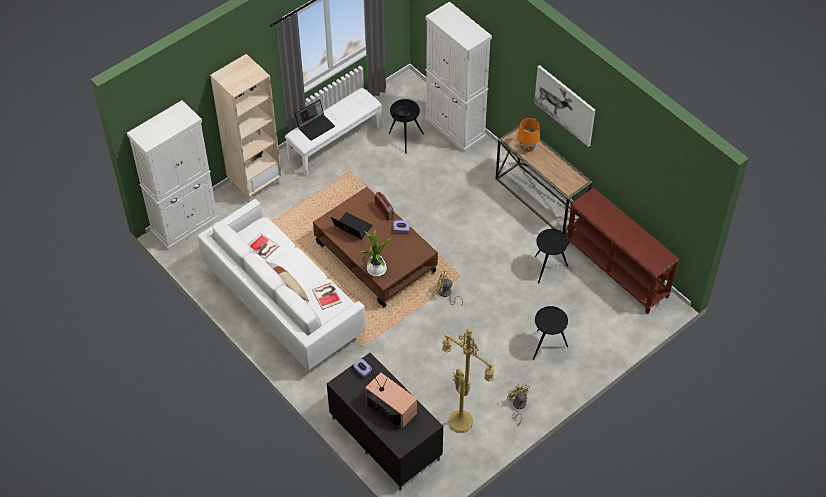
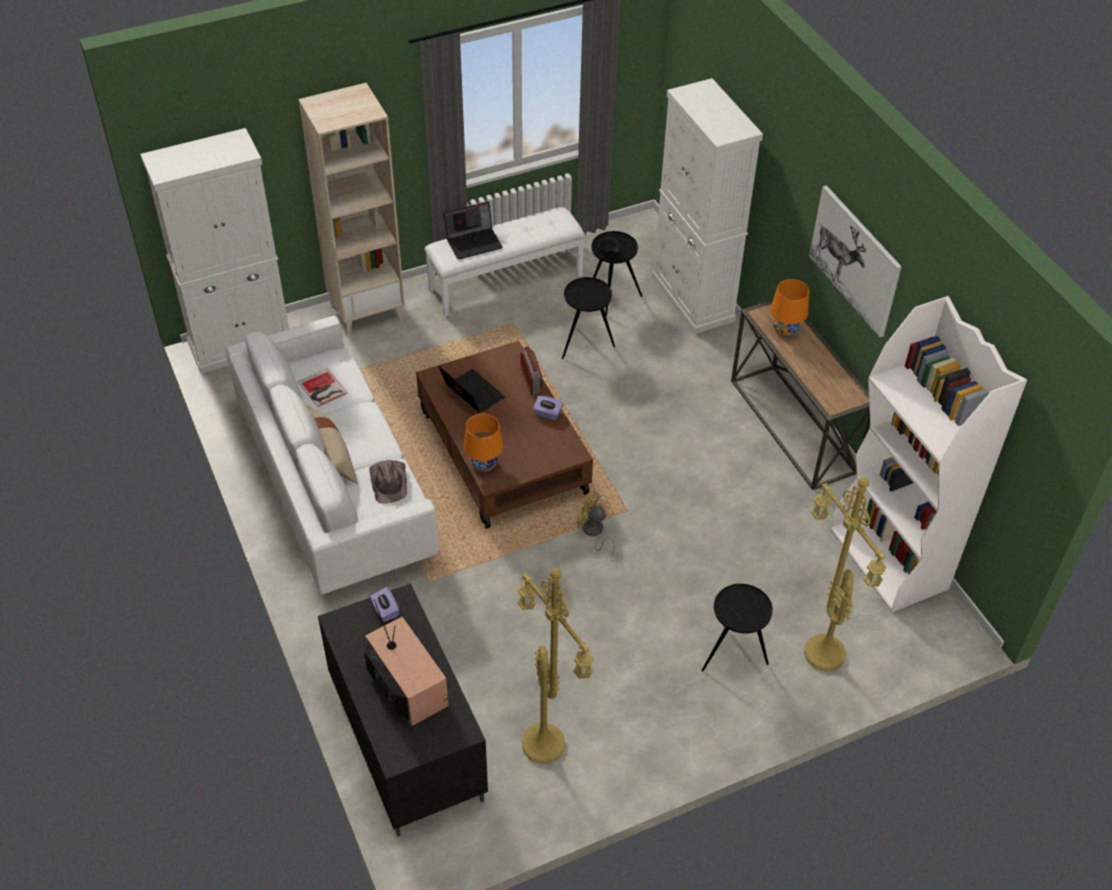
camera: 15 degrees right, 5 degrees down
book [312,282,342,310] -> brown hat [369,460,407,504]
potted plant [359,230,390,276] -> orange table lamp [464,413,503,472]
yellow fan [507,383,530,425] -> none
black side table [535,229,568,284] -> black side table moved to [562,277,615,359]
brown console table [567,187,679,314] -> white bookcase [830,296,1027,612]
none -> yellow floor lamp [804,477,886,672]

